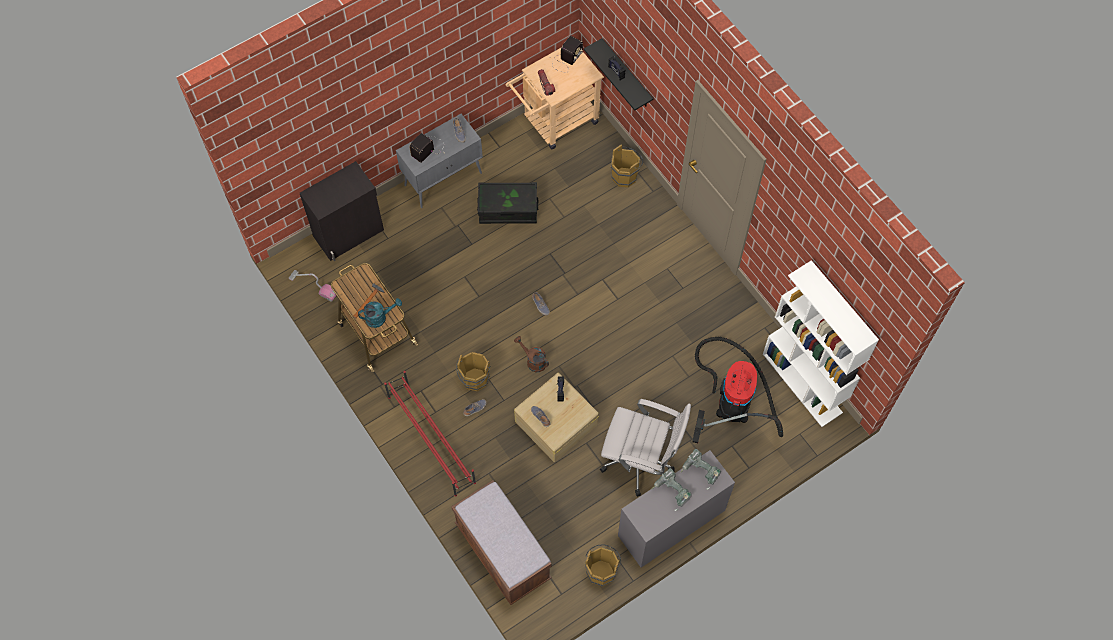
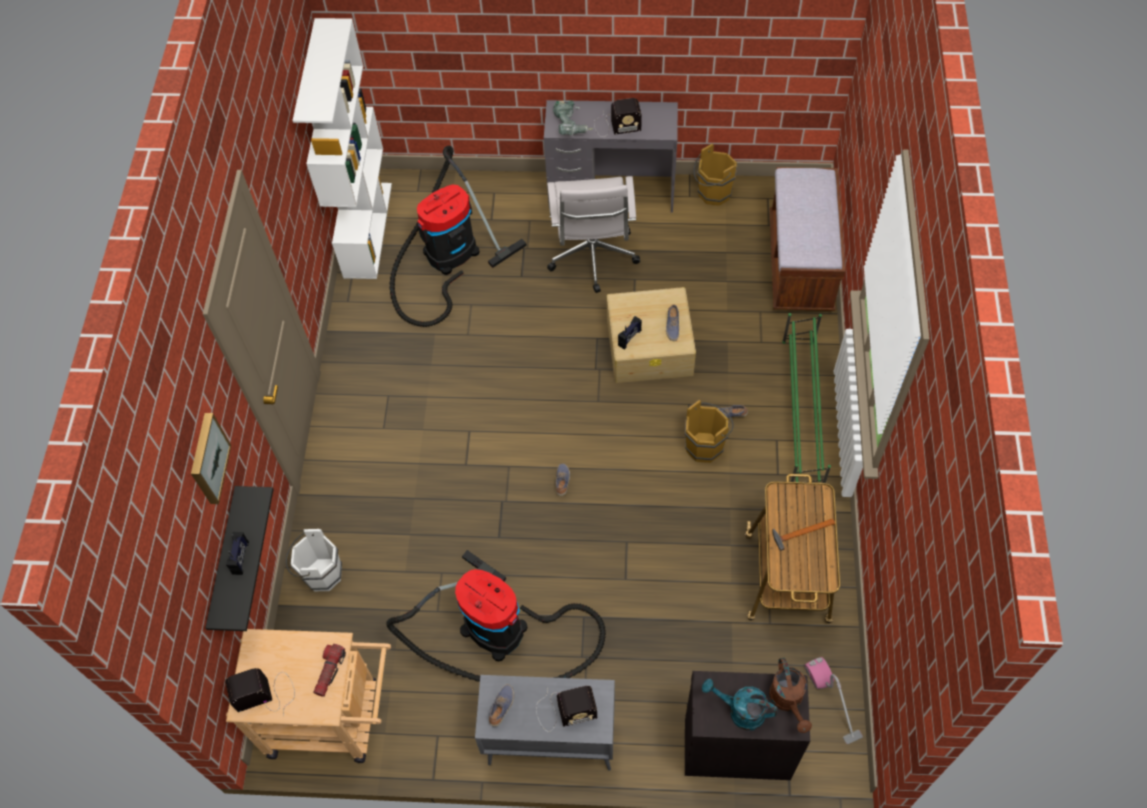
camera: 140 degrees left, 5 degrees down
turquoise watering can [358,298,402,328] -> turquoise watering can moved to [702,679,778,730]
red shoe rack [384,371,476,496] -> green shoe rack [782,313,831,488]
black storage box [477,182,538,224] -> vacuum cleaner [386,550,606,682]
brown watering can [514,336,549,372] -> brown watering can moved to [769,658,812,733]
white office chair [600,399,691,497] -> white office chair turned 150 degrees counterclockwise [547,176,640,293]
brown bucket [611,144,643,188] -> white bucket [286,529,342,591]
power drill [651,468,692,511] -> radio [594,98,642,137]
none -> picture [191,413,231,504]

